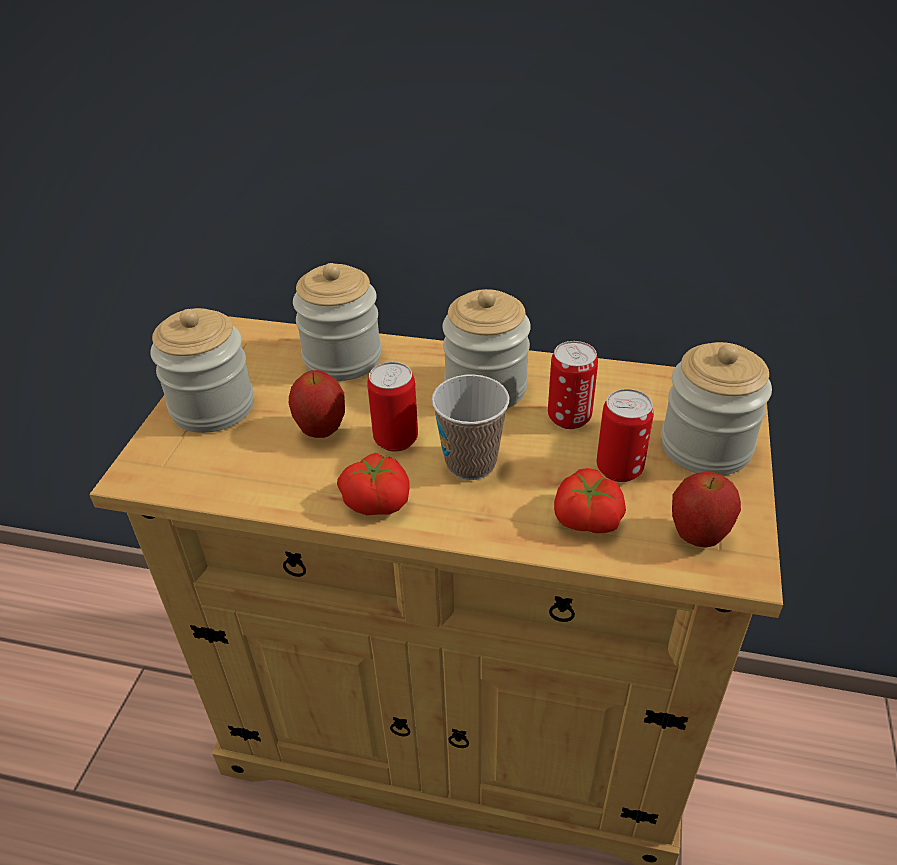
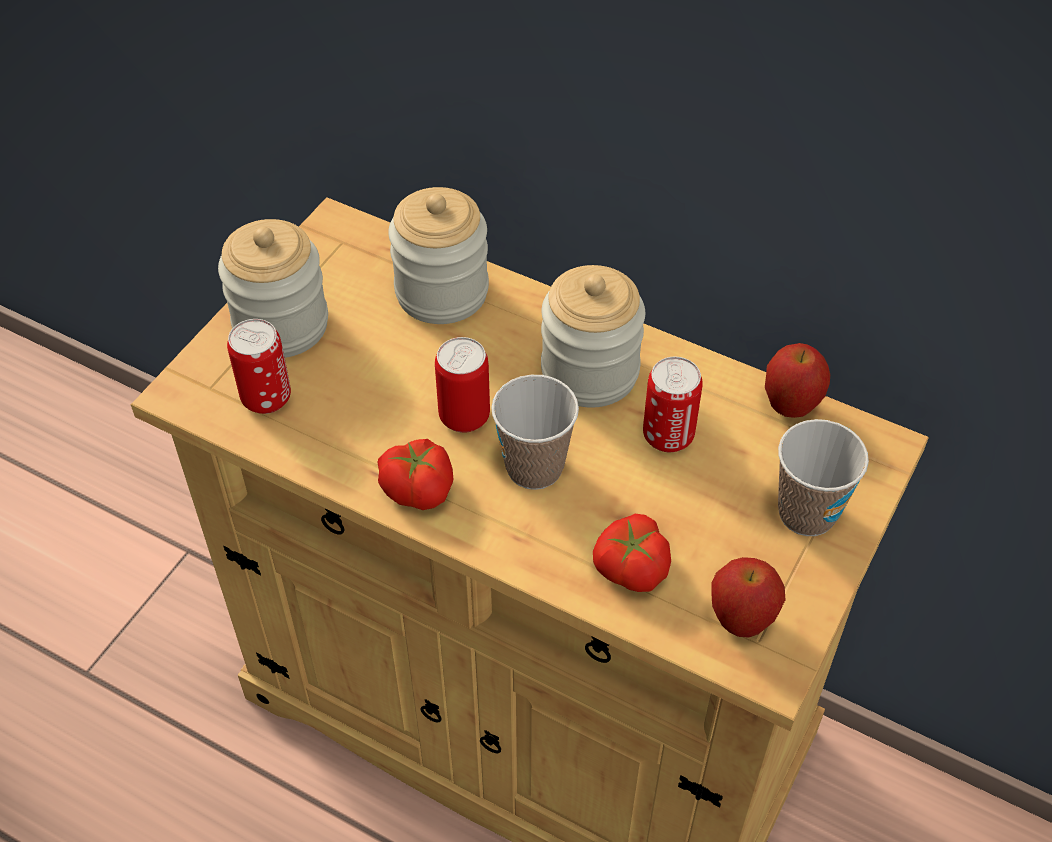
camera: 15 degrees right, 10 degrees up
apple [289,370,345,438] -> apple moved to [765,343,830,418]
can [597,389,654,482] -> can moved to [227,319,291,414]
jar [661,342,772,476] -> cup [778,419,869,536]

